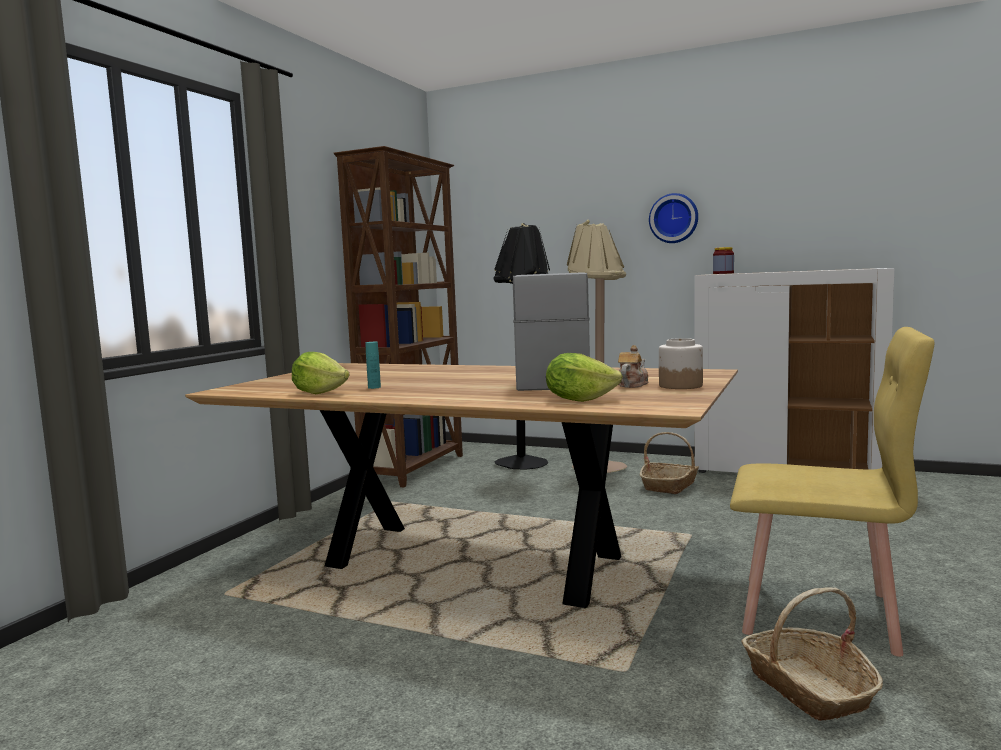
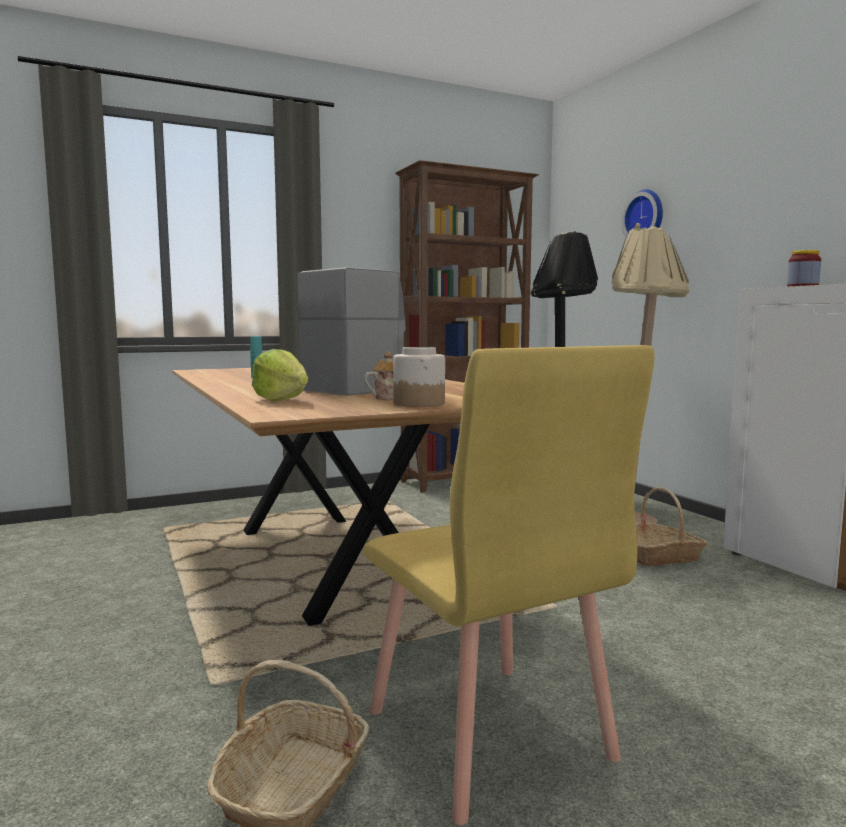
camera: 40 degrees right, 0 degrees up
lettuce [292,352,350,394] -> none
wall clock [649,193,698,243] -> wall clock moved to [621,189,663,238]

